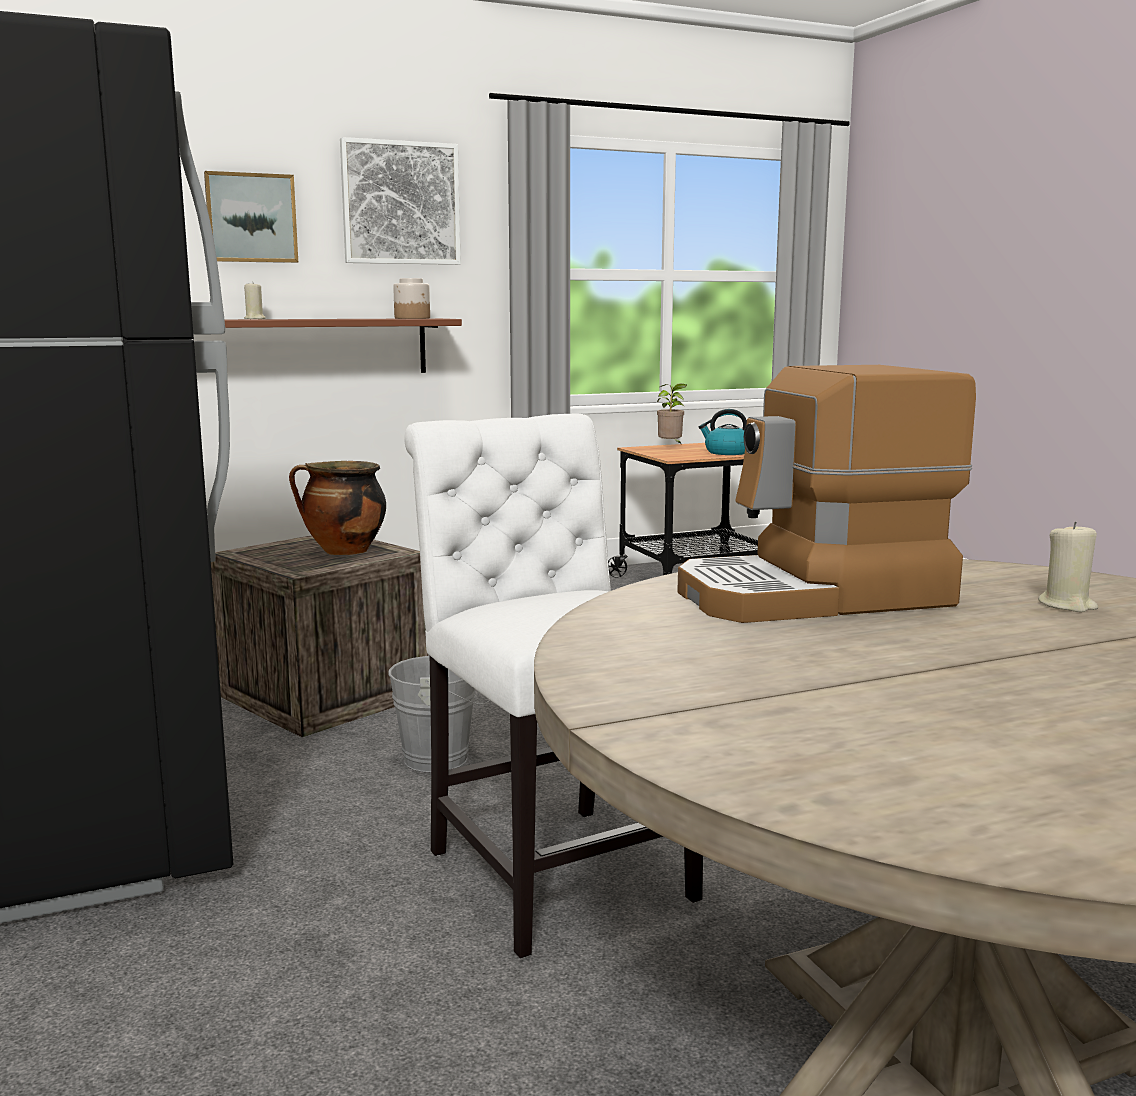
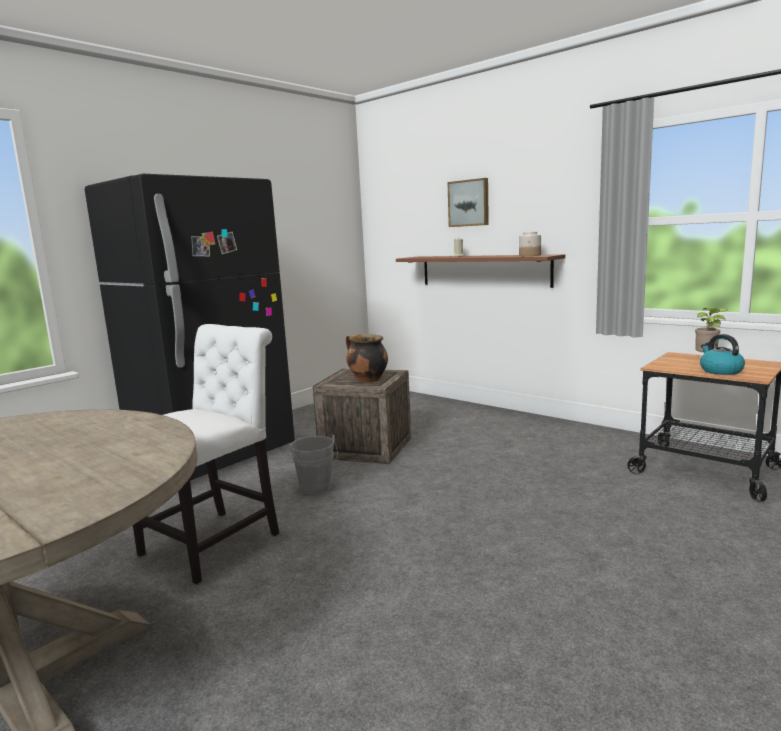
camera: 65 degrees right, 0 degrees up
picture [340,137,461,265] -> none
coffee machine [677,365,976,623] -> none
beige candle [1038,521,1098,612] -> none

